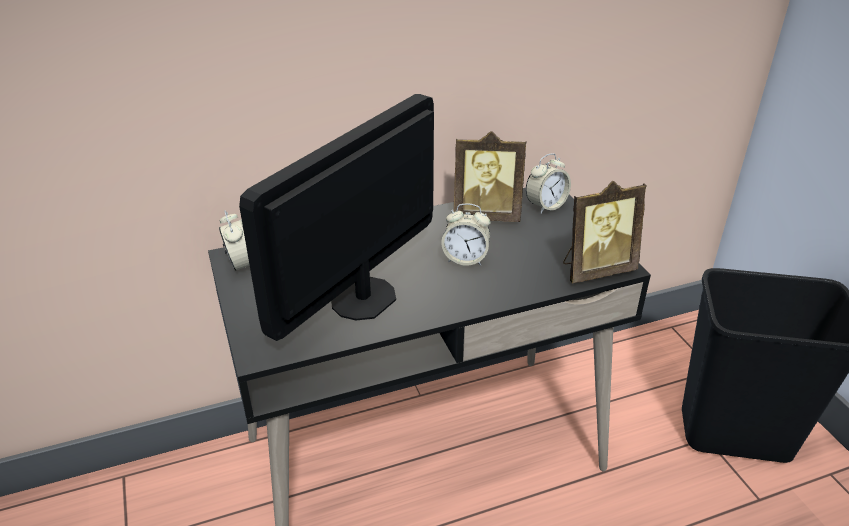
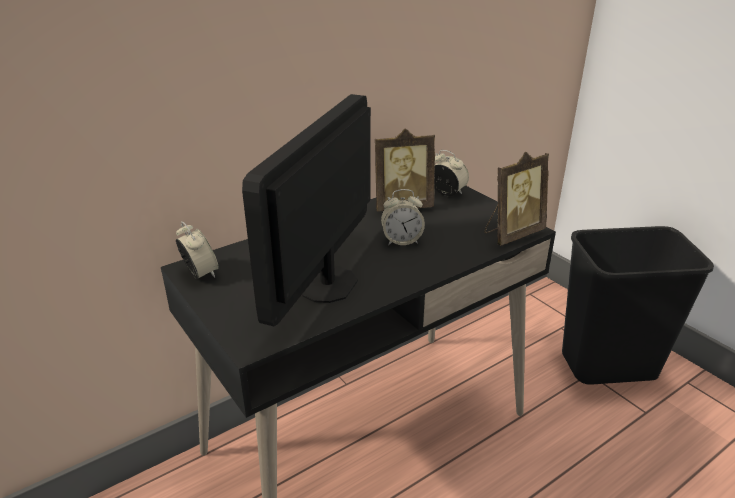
camera: 15 degrees left, 5 degrees down
alarm clock [526,154,571,214] -> alarm clock turned 90 degrees counterclockwise [435,150,469,196]

